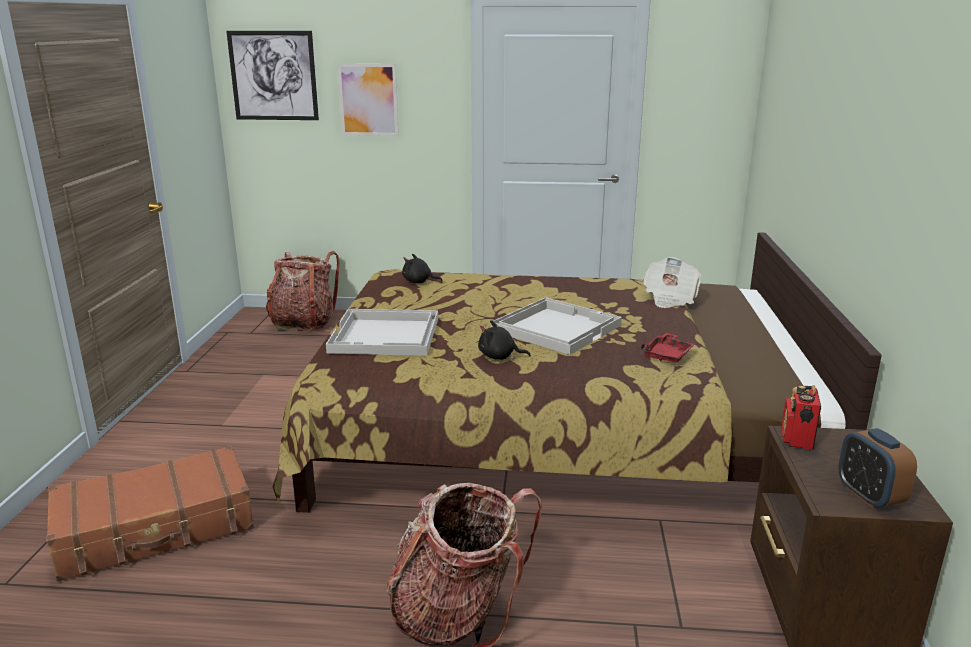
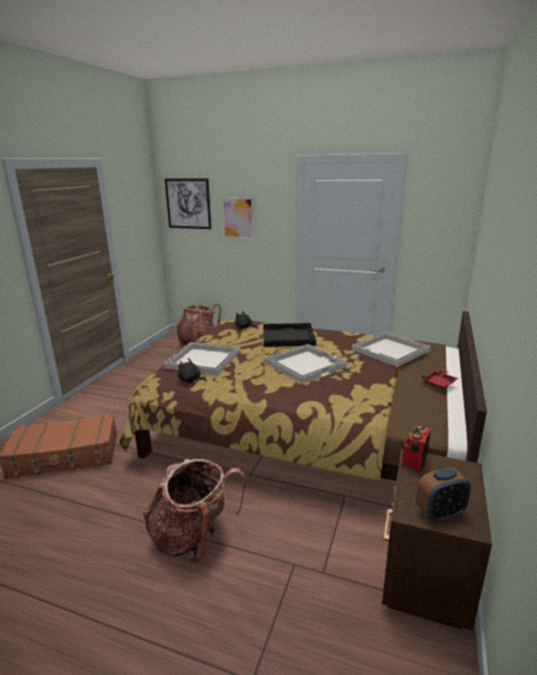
camera: 15 degrees right, 0 degrees up
black plush toy [478,320,531,360] -> black plush toy moved to [178,358,207,383]
red tray [641,333,696,363] -> red tray moved to [422,369,459,389]
newspaper [642,257,702,308] -> white tray [352,332,431,367]
alarm clock [839,428,917,509] -> alarm clock turned 105 degrees counterclockwise [416,468,471,522]
none -> black tray [263,323,316,347]

